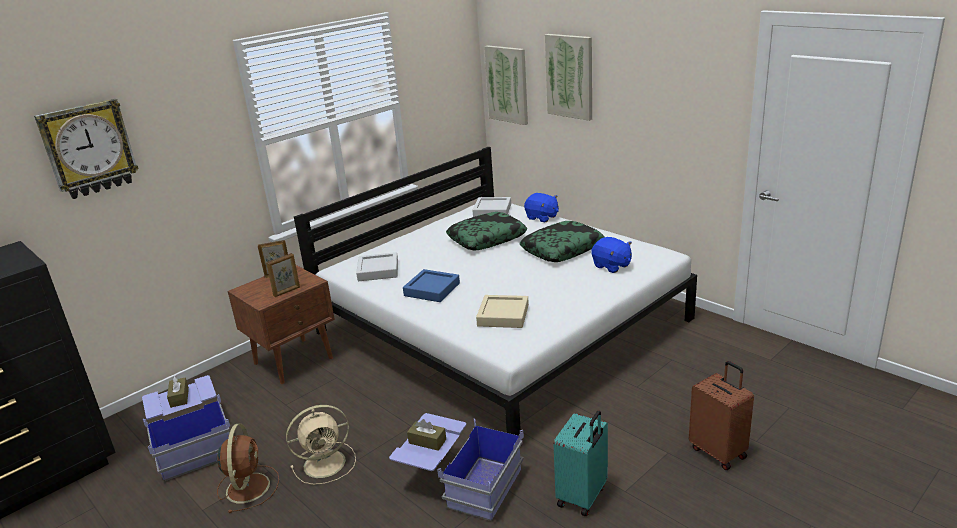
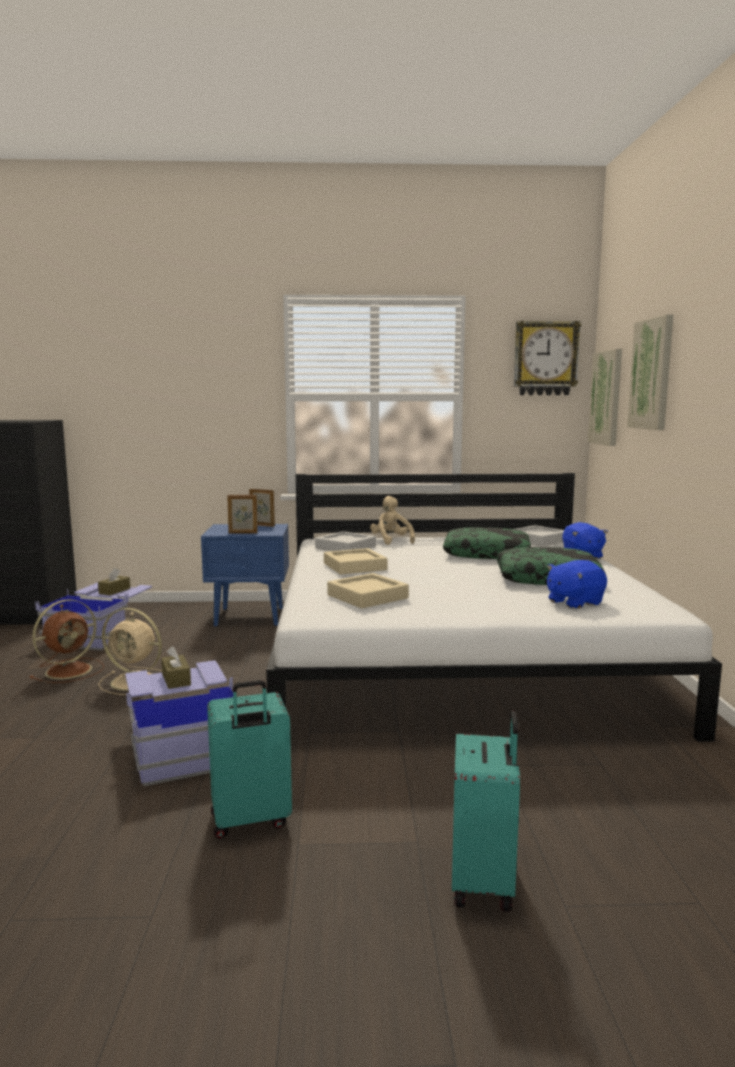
camera: 40 degrees right, 15 degrees down
wall clock [34,99,139,199] -> wall clock moved to [514,321,581,395]
brown nightstand [228,265,335,384] -> blue nightstand [201,524,289,626]
blue tray [403,269,460,302] -> beige tray [324,548,387,574]
blue plush toy [591,237,632,273] -> blue plush toy turned 60 degrees clockwise [547,560,607,609]
brown suitcase [689,361,754,470] -> turquoise suitcase [452,711,520,912]
none -> beige plush toy [370,496,415,545]

